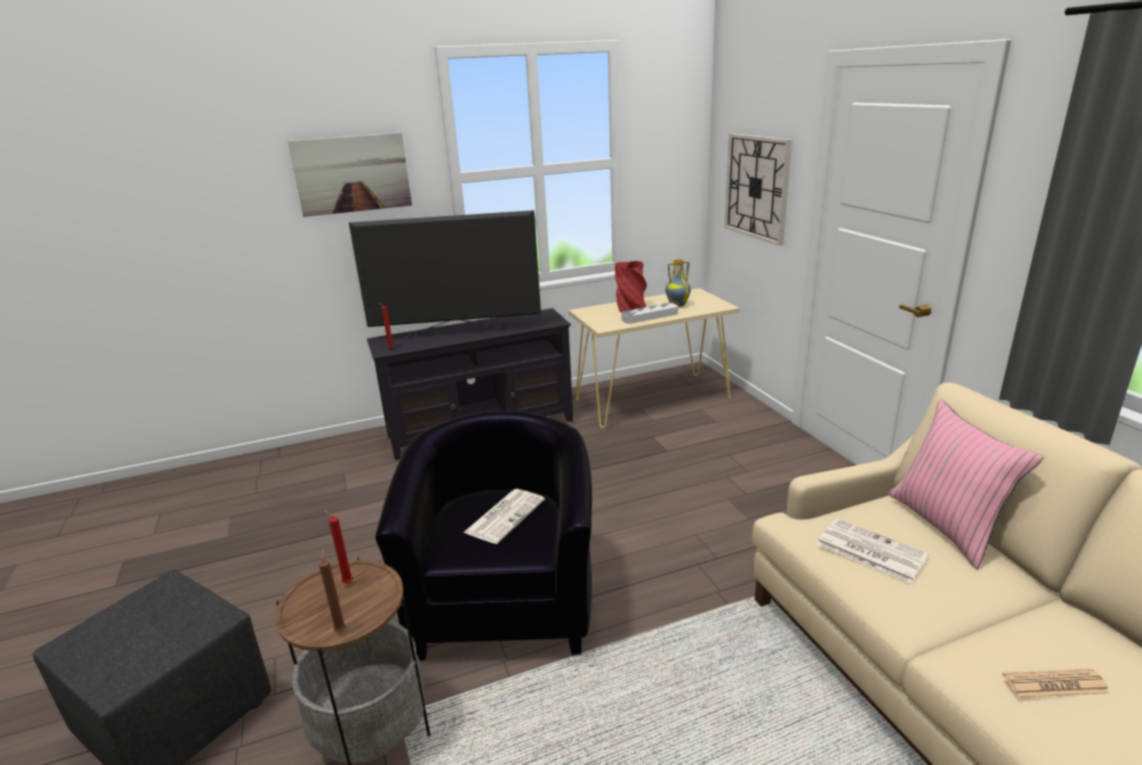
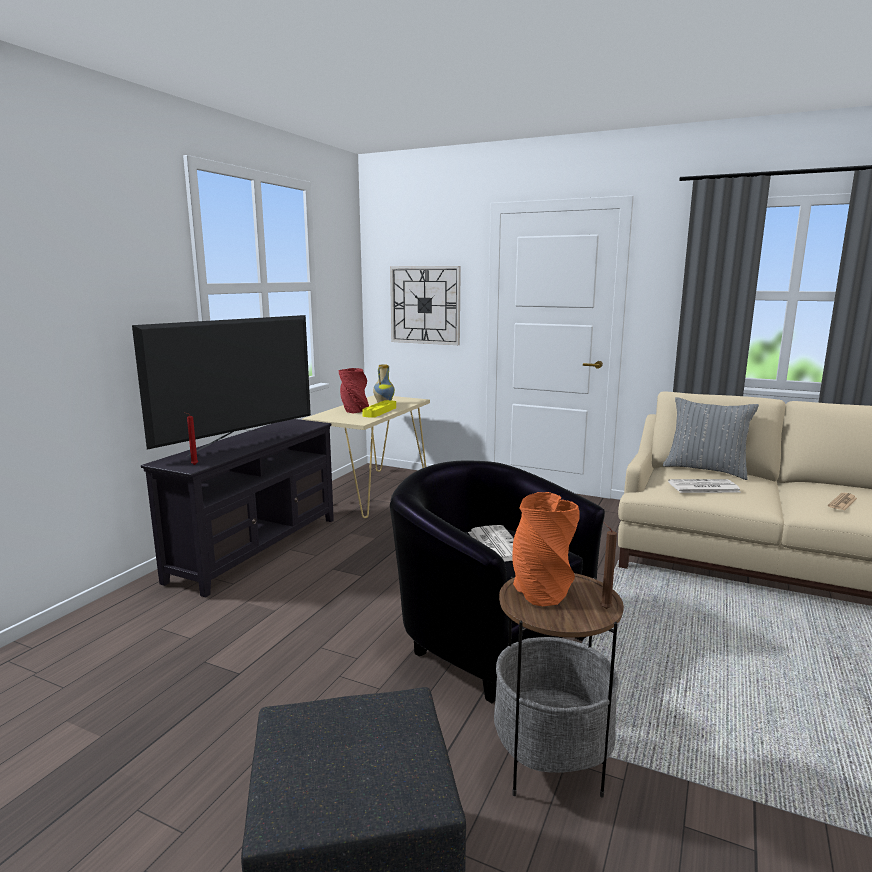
camera: 45 degrees left, 10 degrees down
picture [288,132,412,217] -> none
red candle [323,510,353,584] -> orange vase [512,492,580,606]
grey tray [622,303,678,324] -> yellow tray [362,400,396,418]
pink pillow [889,400,1044,569] -> grey pillow [663,397,759,480]

